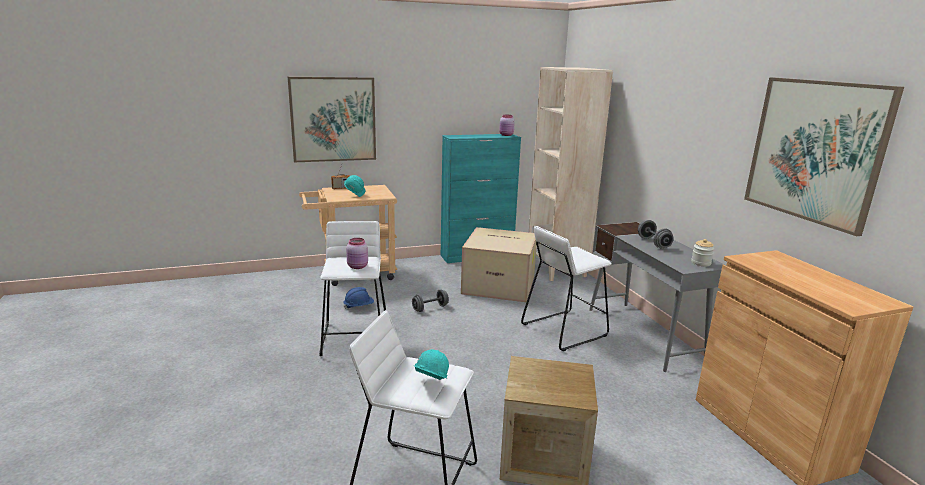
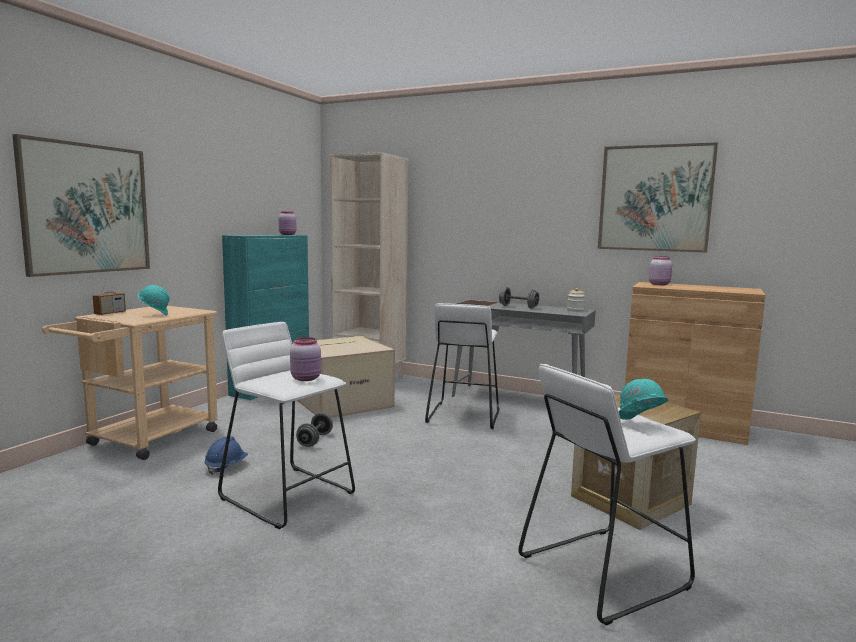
camera: 45 degrees left, 10 degrees down
none -> pink jar [649,256,672,285]

